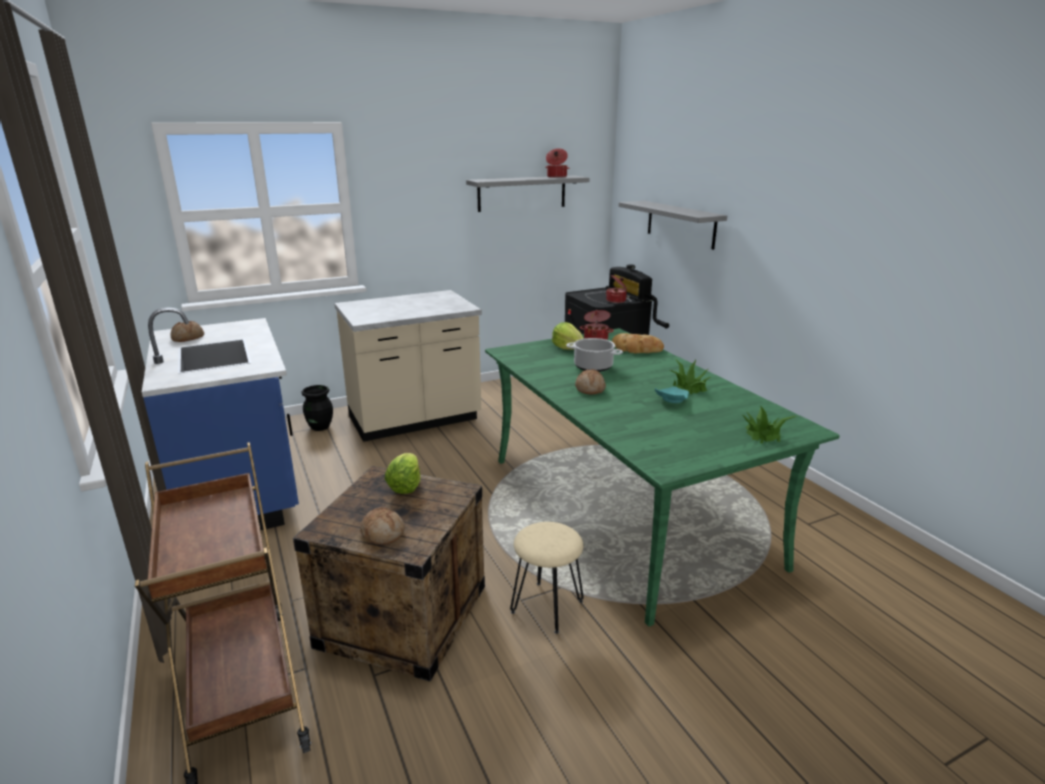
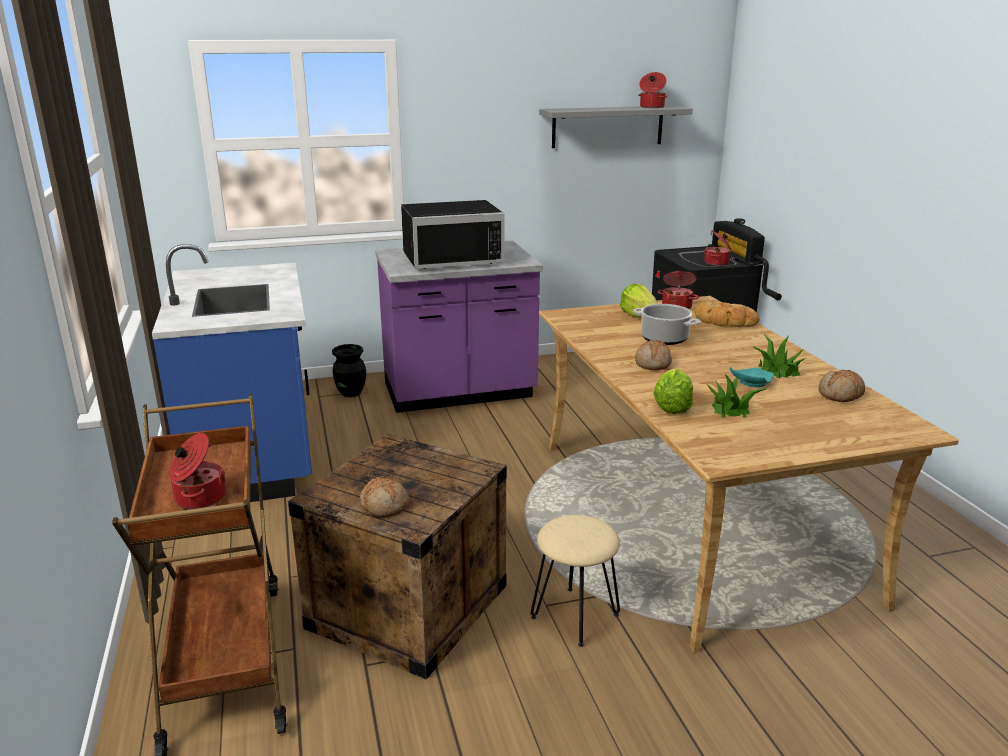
camera: 10 degrees right, 0 degrees up
bread [170,321,204,342] -> bread moved to [819,370,865,402]
beige counter [334,290,482,442] -> purple counter [375,241,543,413]
lettuce [385,453,420,494] -> lettuce moved to [653,368,693,414]
green dining table [485,328,840,627] -> beige dining table [539,296,959,653]
grey shelf [619,201,727,250] -> none
potted plant [741,406,796,443] -> potted plant moved to [705,374,766,418]
none -> cooking pot [169,433,226,509]
none -> black microwave [401,200,505,269]

